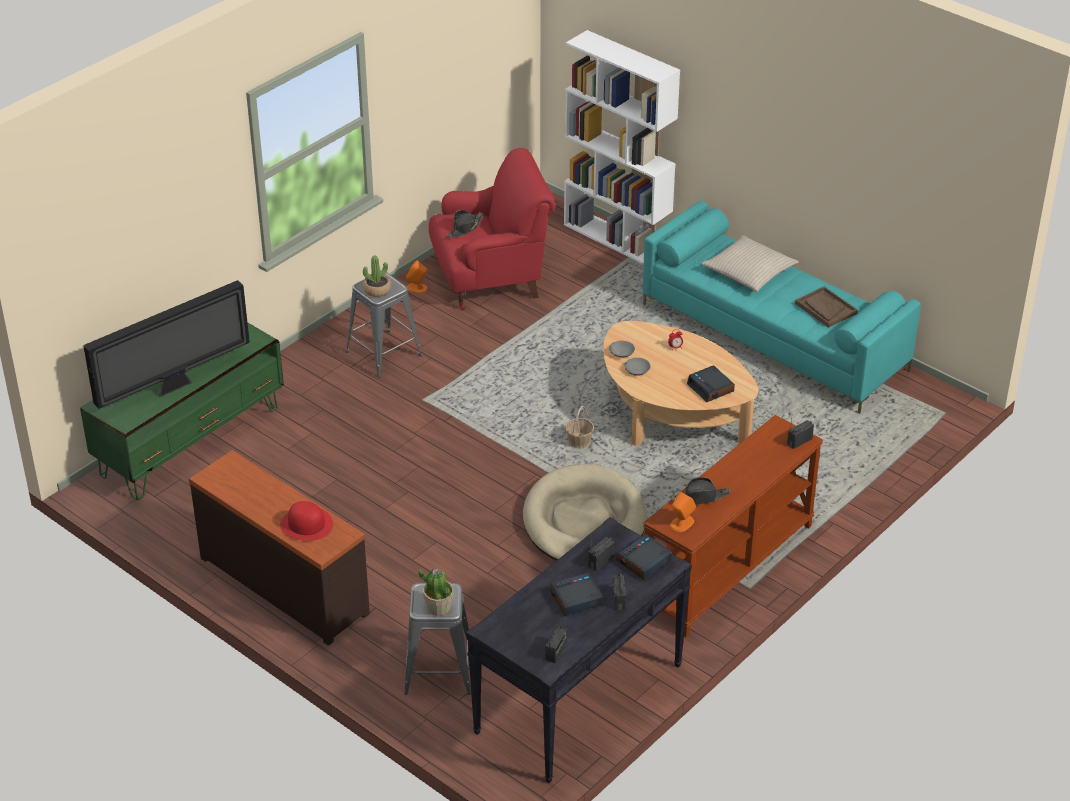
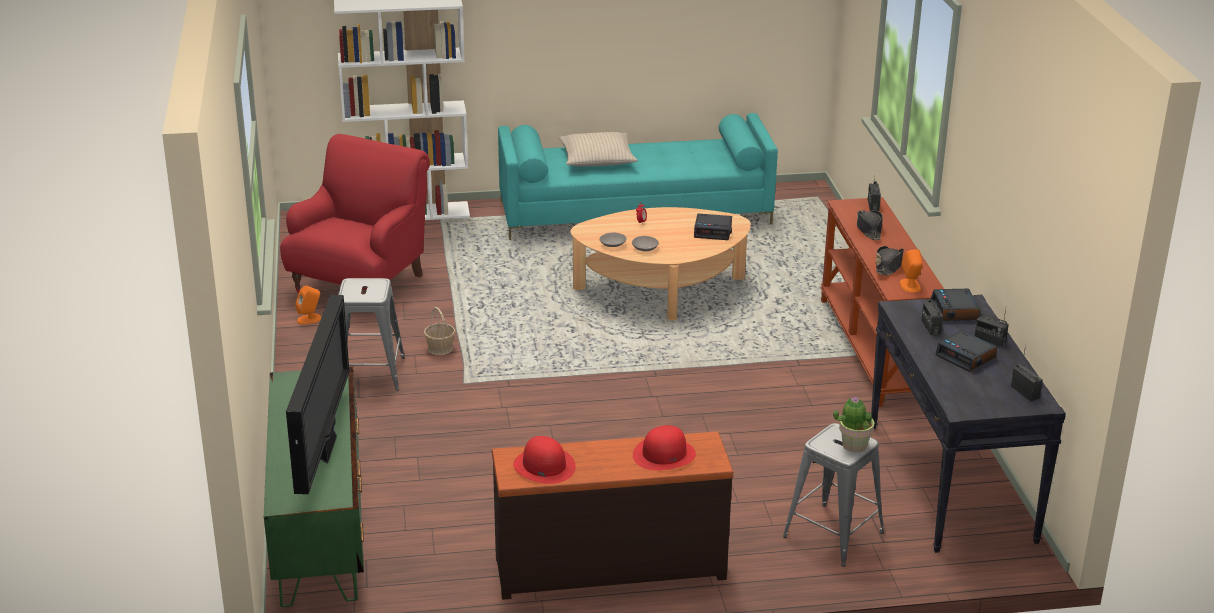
camera: 50 degrees left, 10 degrees down
potted plant [363,256,391,297] -> none
black hat [446,210,484,238] -> black hat moved to [857,210,883,240]
beige dog bed [523,464,646,561] -> none
alarm clock [550,573,603,616] -> alarm clock turned 60 degrees counterclockwise [936,330,997,372]
basket [565,406,594,449] -> basket moved to [424,307,455,355]
brown tray [795,286,858,328] -> none
none -> red hat [513,436,576,484]

